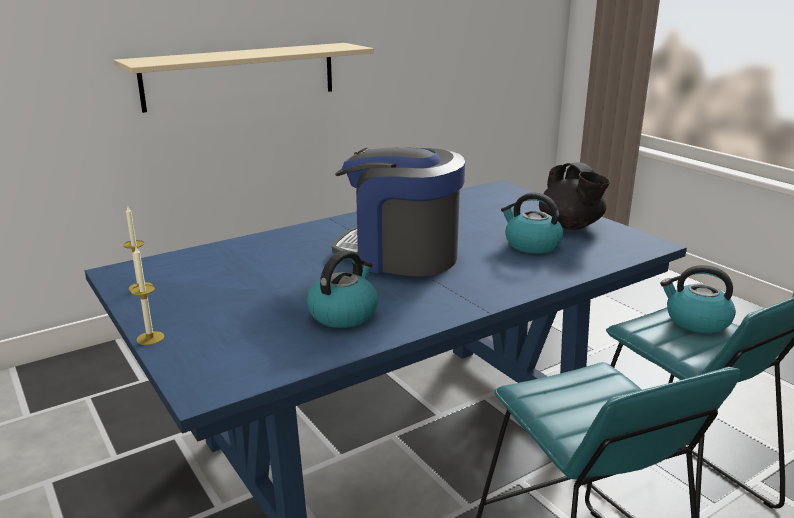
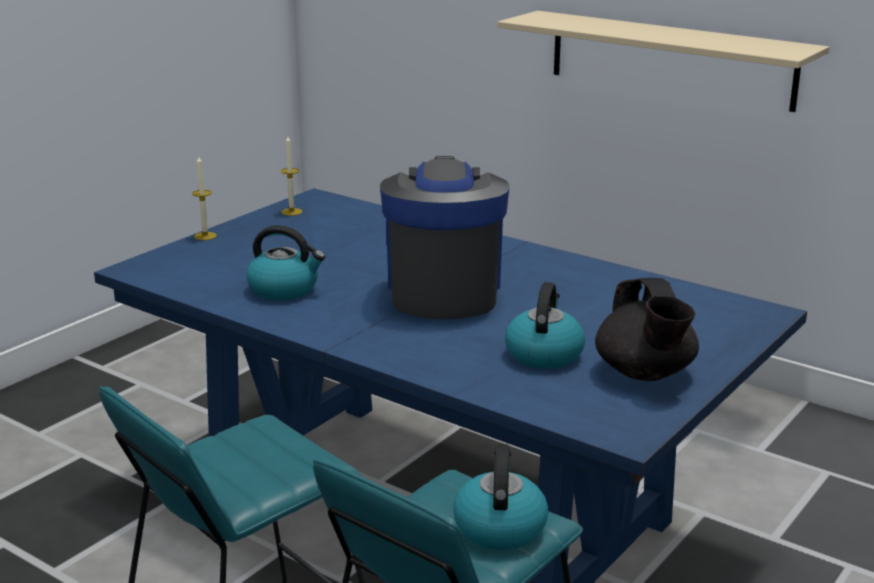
camera: 70 degrees right, 0 degrees up
black teapot [539,163,610,230] -> black teapot turned 60 degrees counterclockwise [595,278,699,381]

